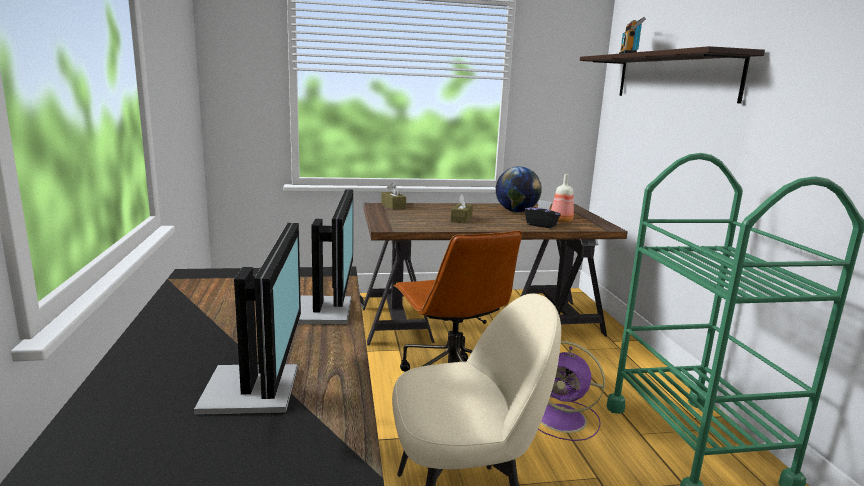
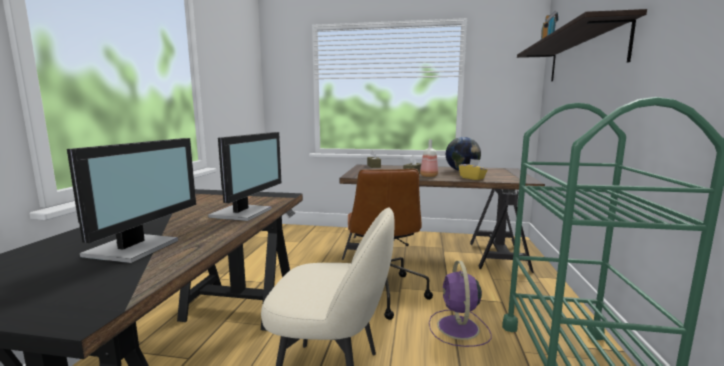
camera: 20 degrees right, 5 degrees down
black tissue box [525,200,561,228] -> yellow tissue box [459,159,488,180]
purple fan [538,341,605,441] -> purple fan turned 45 degrees clockwise [429,261,492,347]
bottle [551,174,574,222] -> bottle moved to [420,139,438,177]

